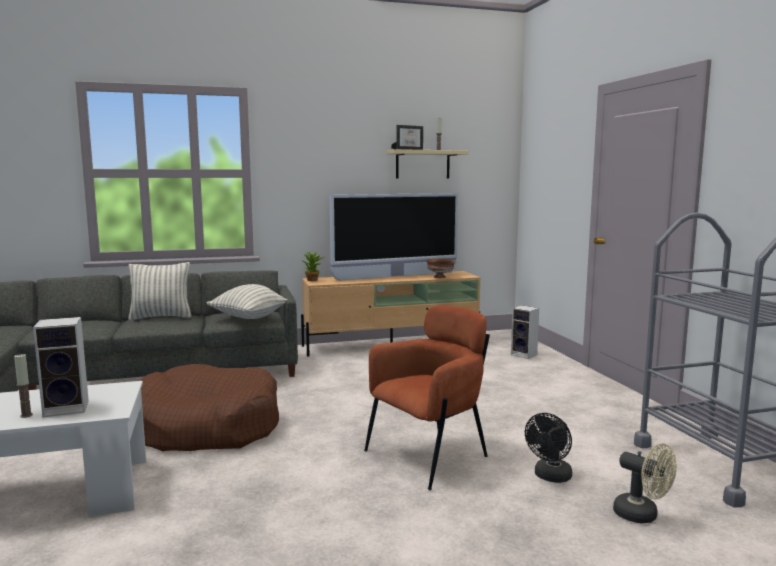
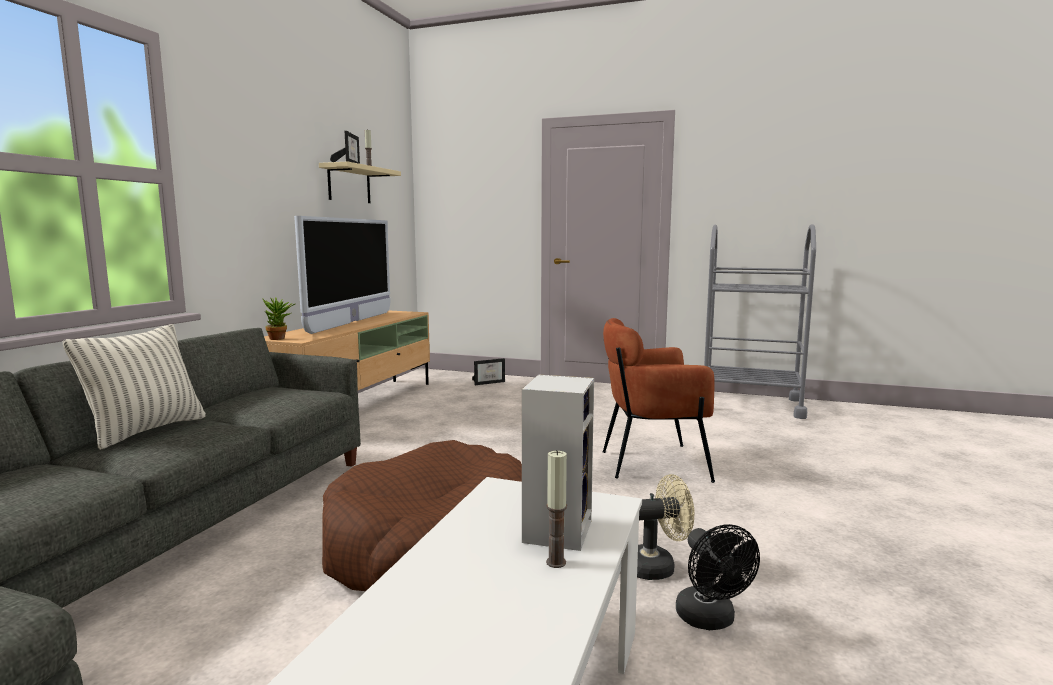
camera: 55 degrees left, 0 degrees up
pillow [207,284,288,319] -> none
brown armchair [364,305,490,490] -> brown armchair turned 90 degrees counterclockwise [603,318,715,483]
brown bowl [426,259,455,278] -> none
speaker [511,305,539,359] -> picture frame [472,358,505,385]
black fan [525,413,572,483] -> black fan moved to [676,524,760,630]
beige fan [613,444,677,523] -> beige fan moved to [637,474,694,580]

